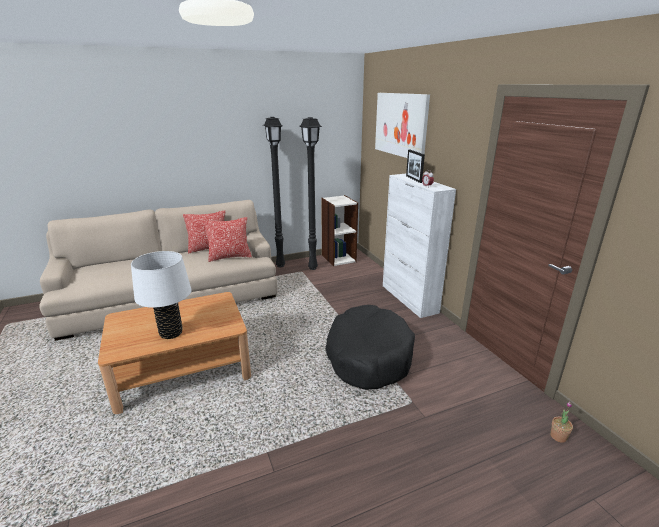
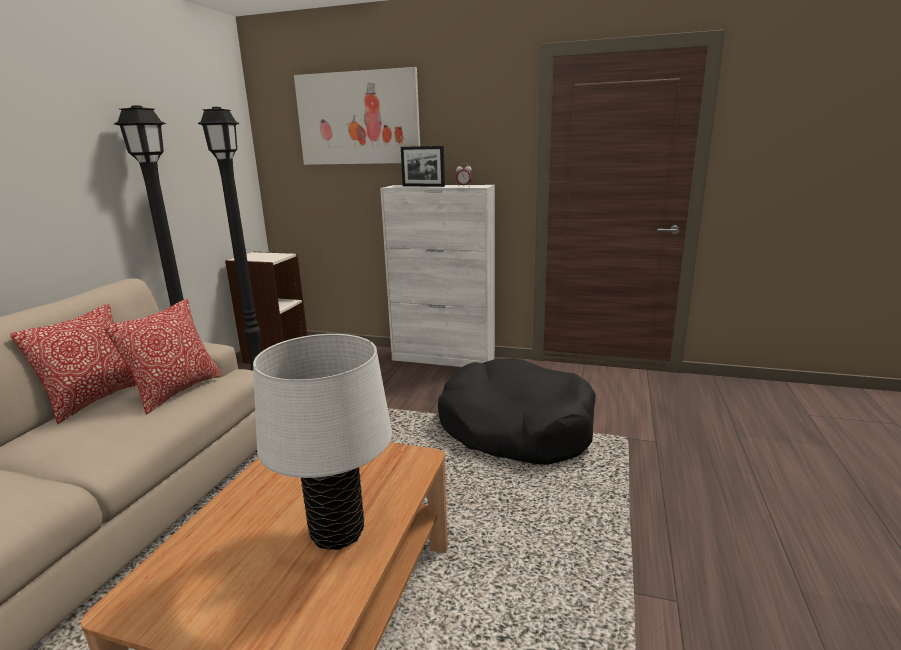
camera: 50 degrees left, 5 degrees down
potted plant [550,402,573,443] -> none

